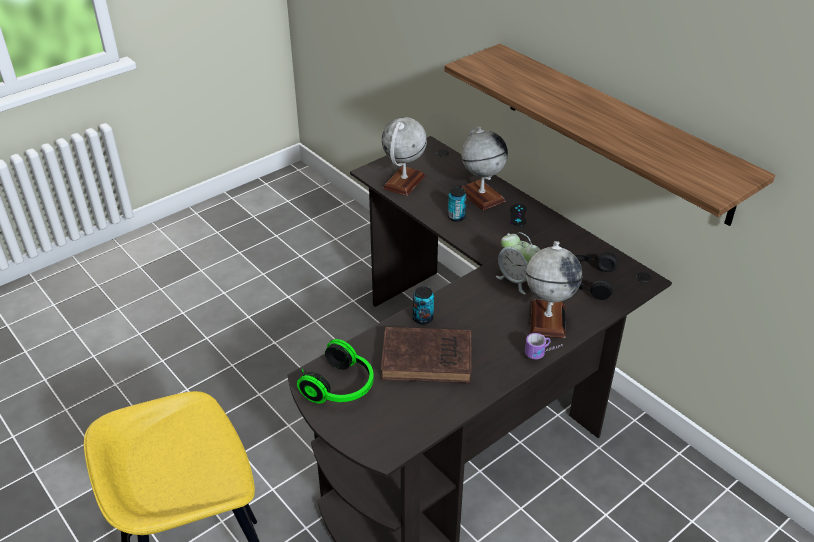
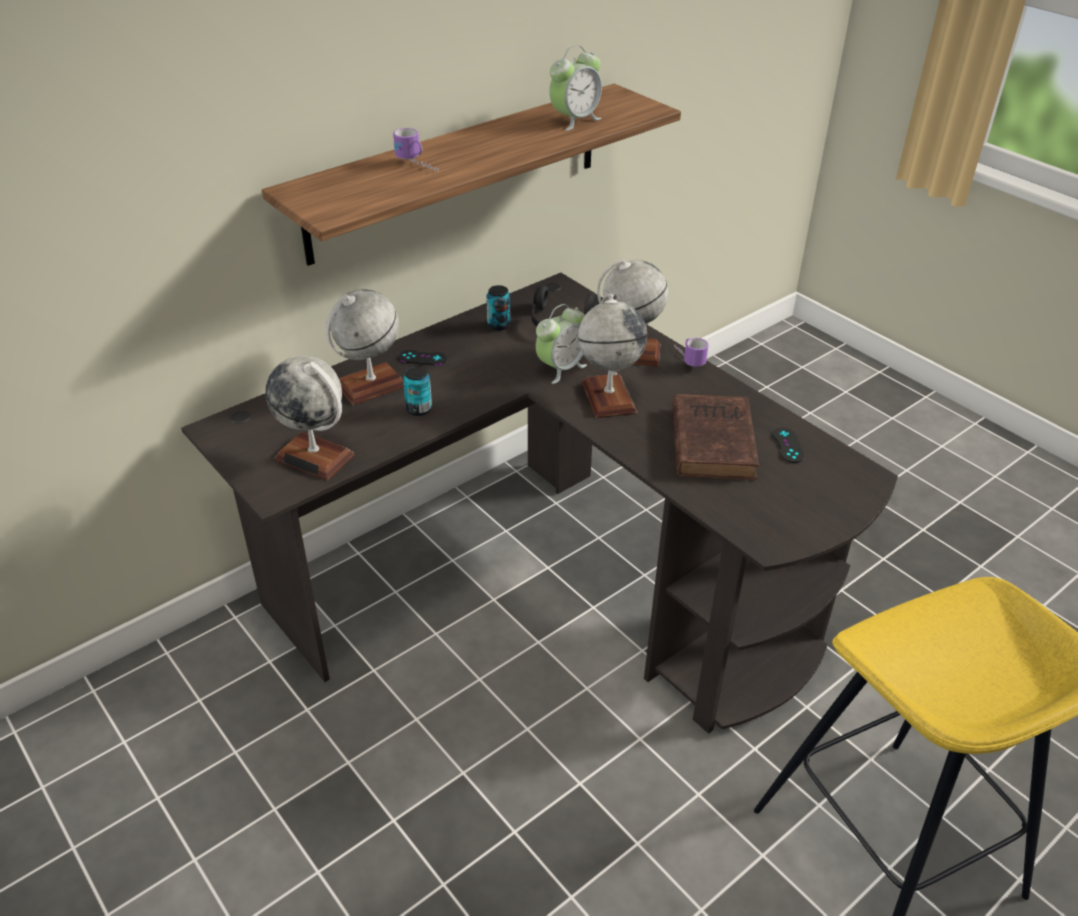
camera: 90 degrees left, 0 degrees up
headphones [297,339,374,404] -> none
can [413,286,434,325] -> can moved to [486,285,511,330]
none -> mug [393,128,439,172]
none -> alarm clock [549,45,602,131]
none -> globe [578,294,647,418]
none -> black game controller [772,427,805,463]

